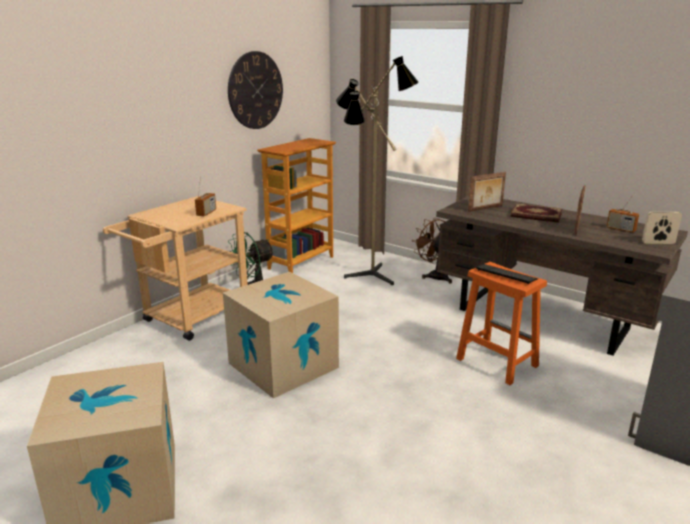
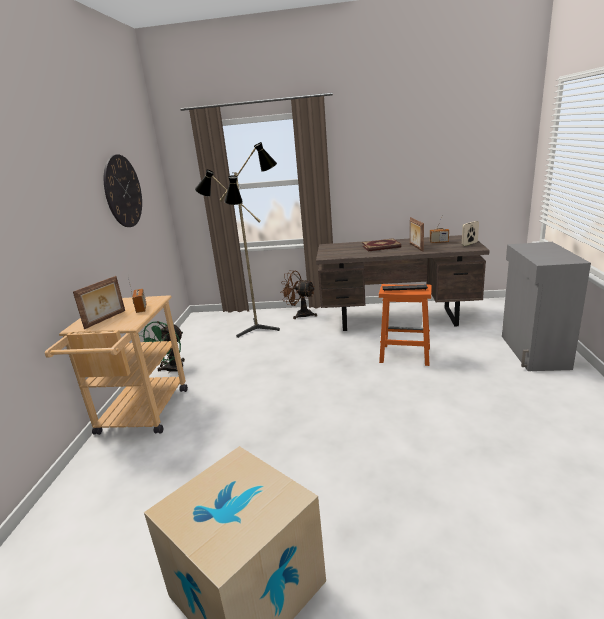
camera: 30 degrees left, 0 degrees up
cardboard box [223,272,339,398] -> none
bookcase [257,138,336,273] -> none
picture frame [468,172,506,212] -> picture frame moved to [73,276,125,329]

